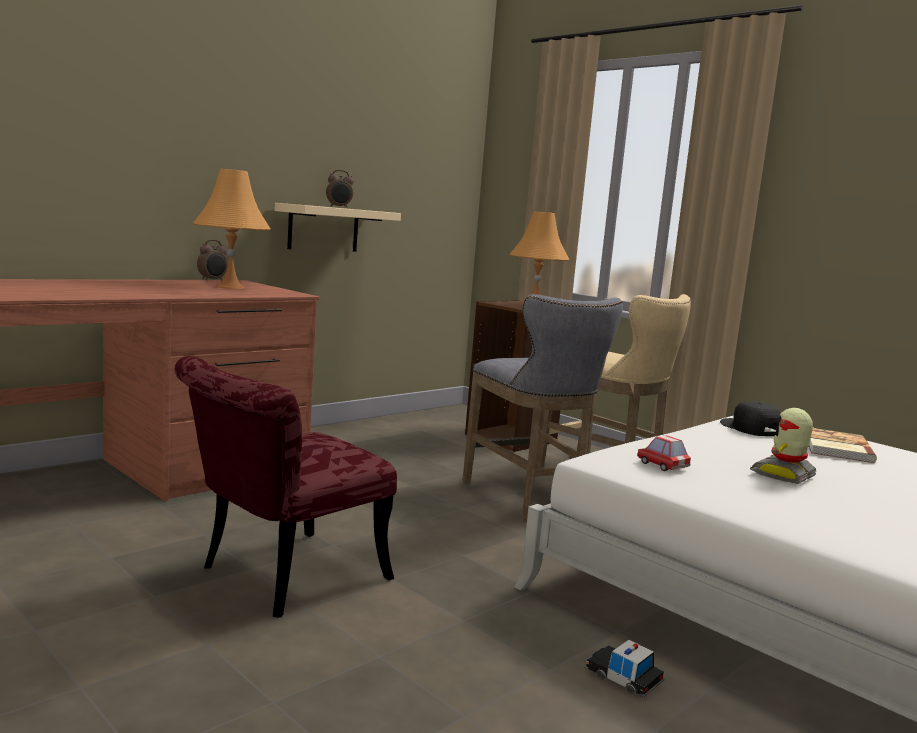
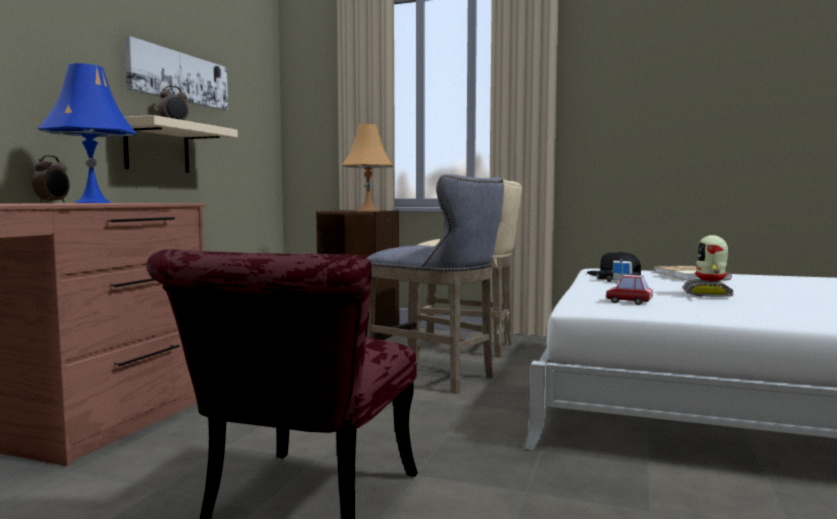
camera: 25 degrees left, 5 degrees down
orange table lamp [193,169,270,289] -> blue table lamp [38,63,137,203]
toy car [585,640,665,698] -> toy car moved to [597,259,639,282]
none -> picture [124,36,228,110]

